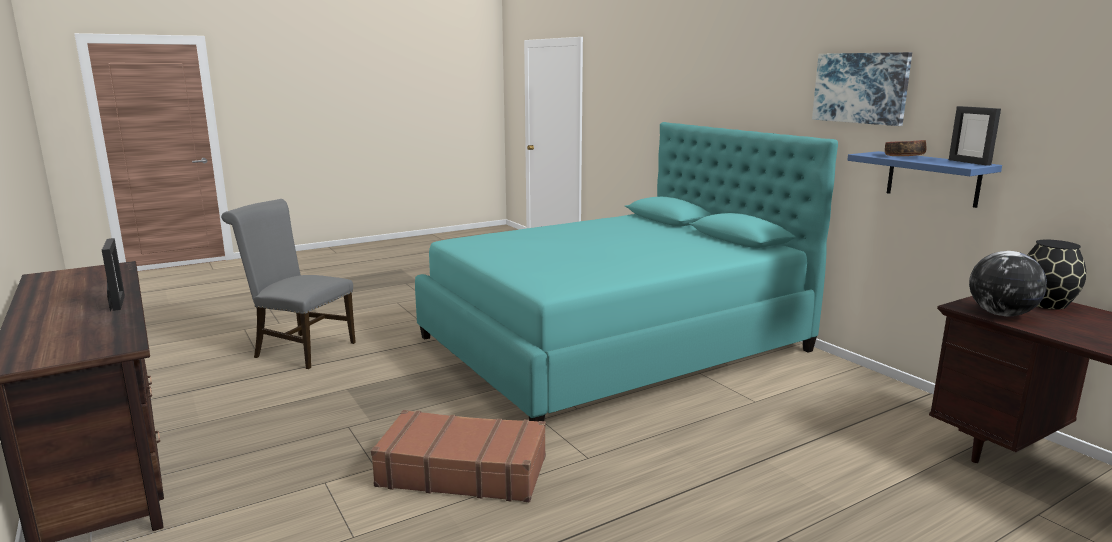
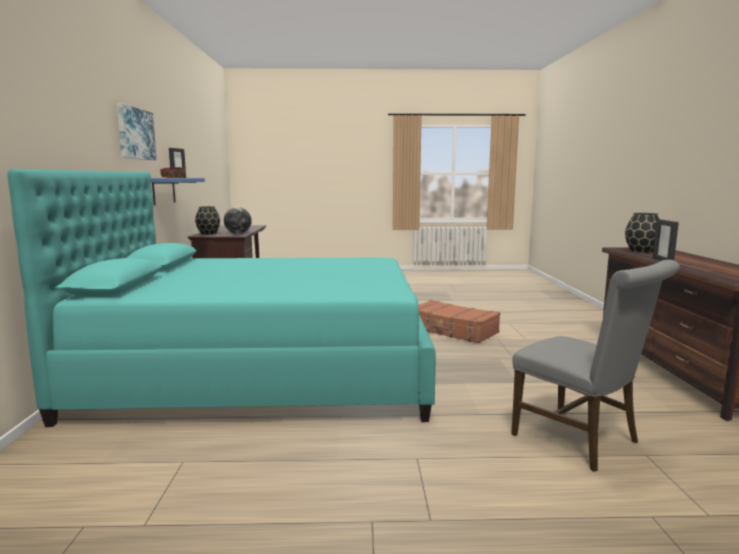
camera: 150 degrees left, 5 degrees down
none -> black vase [625,213,659,253]

